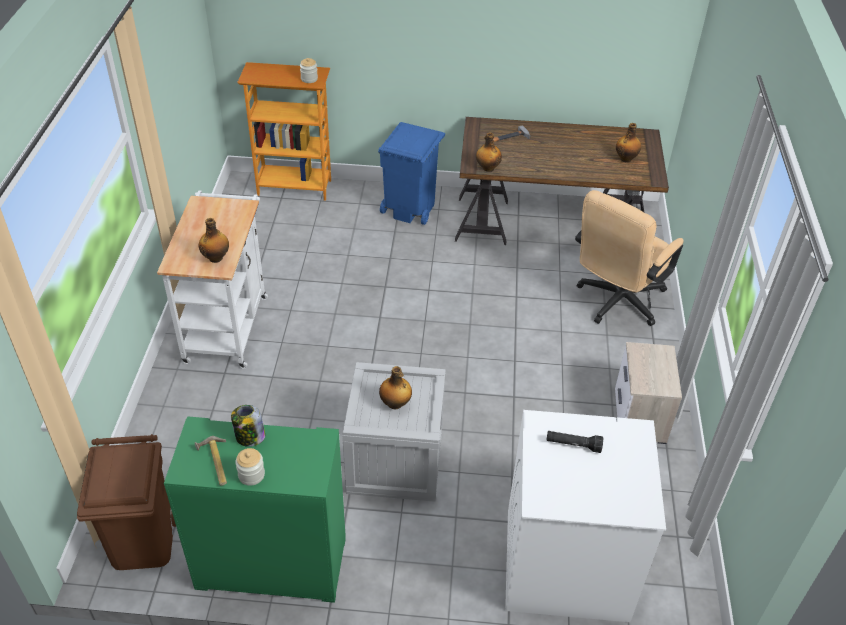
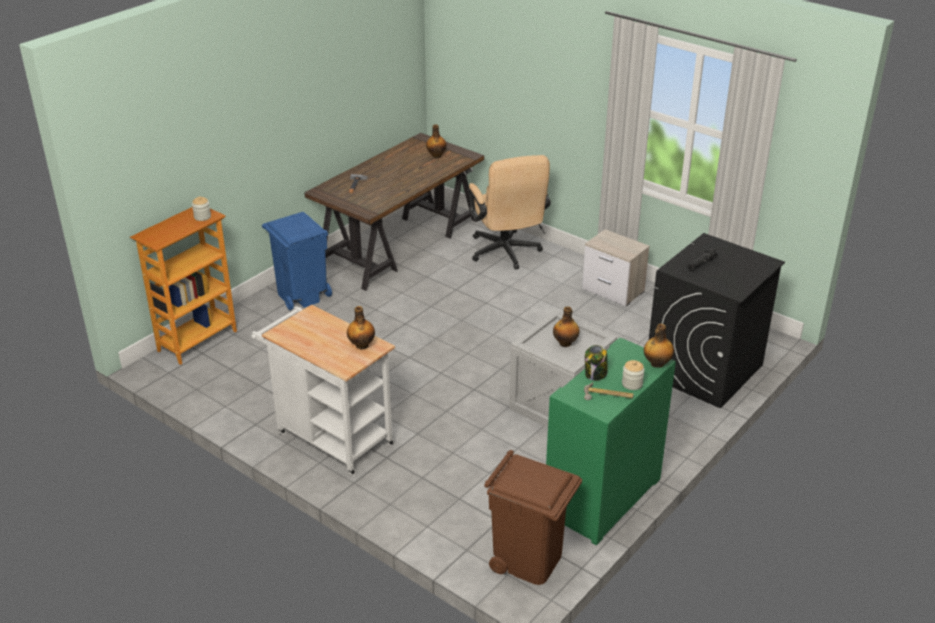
camera: 55 degrees left, 10 degrees down
bottle [476,132,502,172] -> bottle moved to [644,324,674,368]
white washing machine [505,410,666,622] -> black washing machine [649,233,785,409]

